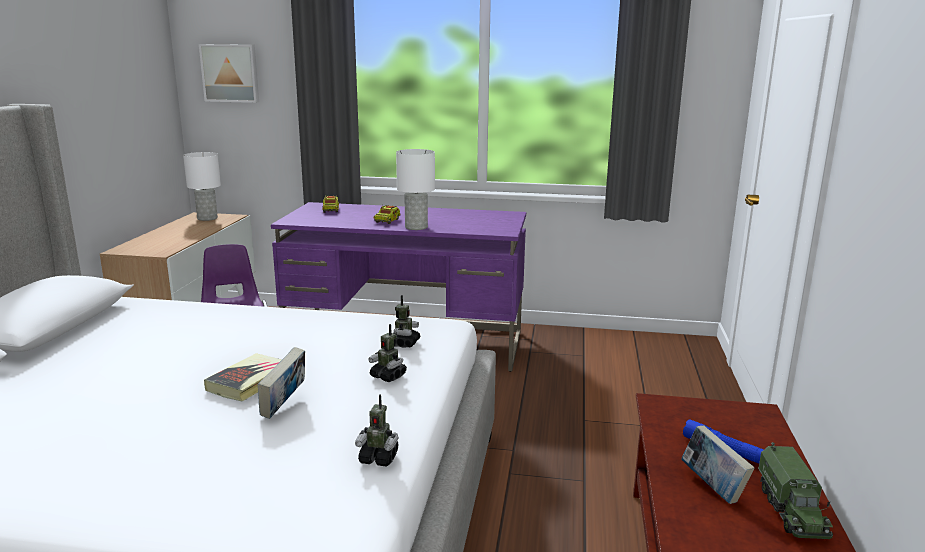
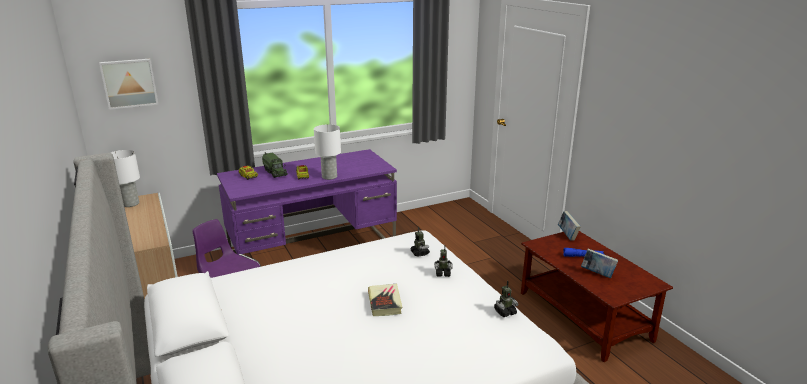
camera: 35 degrees left, 5 degrees up
book [258,347,305,419] -> book moved to [558,211,581,241]
toy truck [758,442,833,539] -> toy truck moved to [262,152,288,178]

